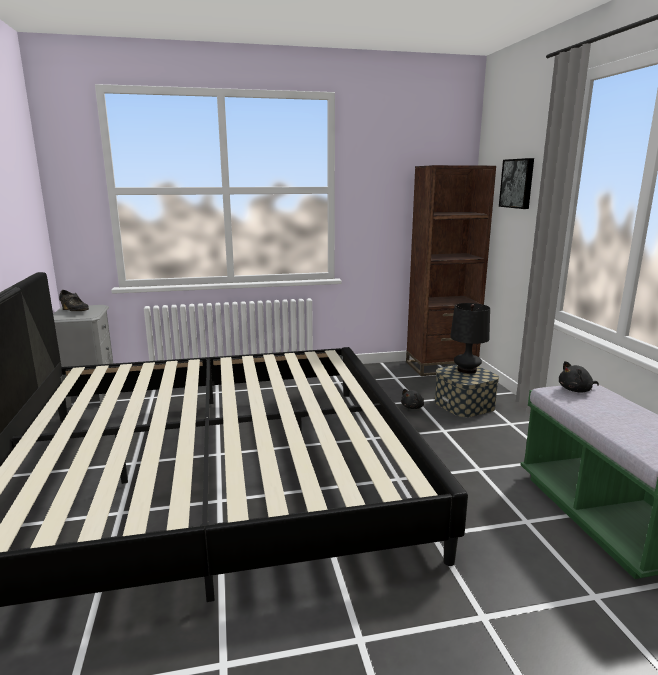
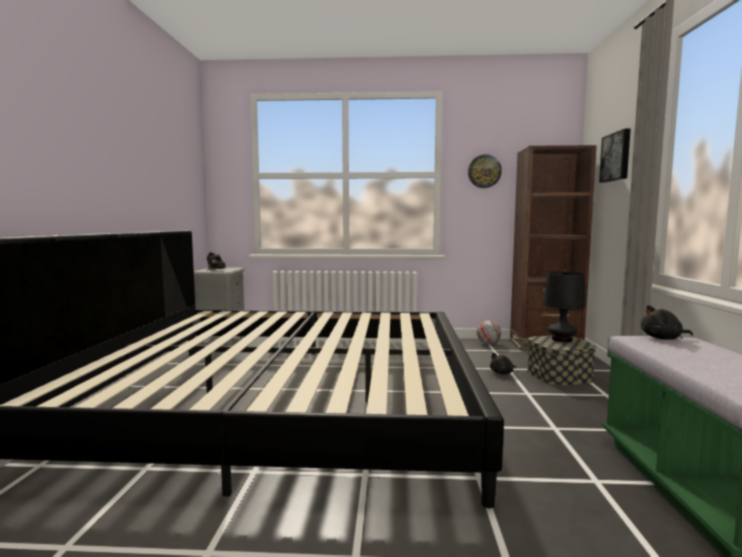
camera: 15 degrees right, 10 degrees down
none -> wall clock [468,154,502,188]
none -> football [477,320,501,344]

